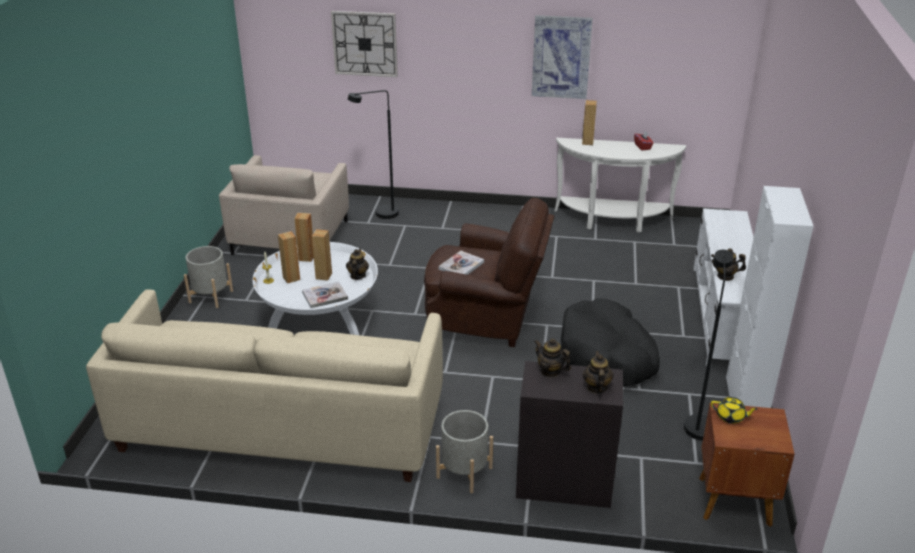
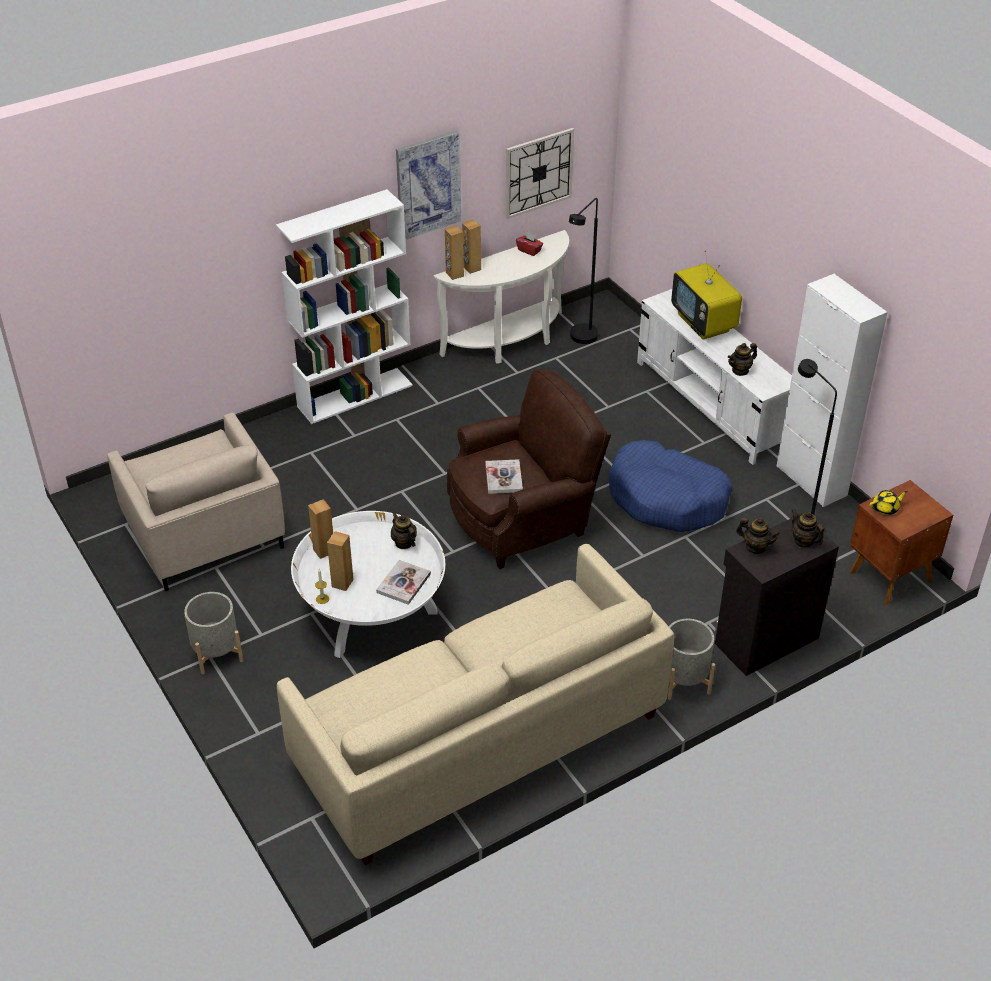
camera: 40 degrees left, 10 degrees up
brown speaker [312,229,332,281] -> brown speaker moved to [445,225,464,280]
wall clock [331,11,398,77] -> wall clock moved to [506,128,574,219]
black floor lamp [348,90,399,219] -> black floor lamp moved to [569,198,599,344]
teapot [534,338,571,378] -> teapot turned 150 degrees counterclockwise [736,518,780,554]
black dog bed [561,298,660,387] -> blue dog bed [609,440,733,532]
none -> white bookcase [276,189,413,424]
none -> television [671,251,742,340]

